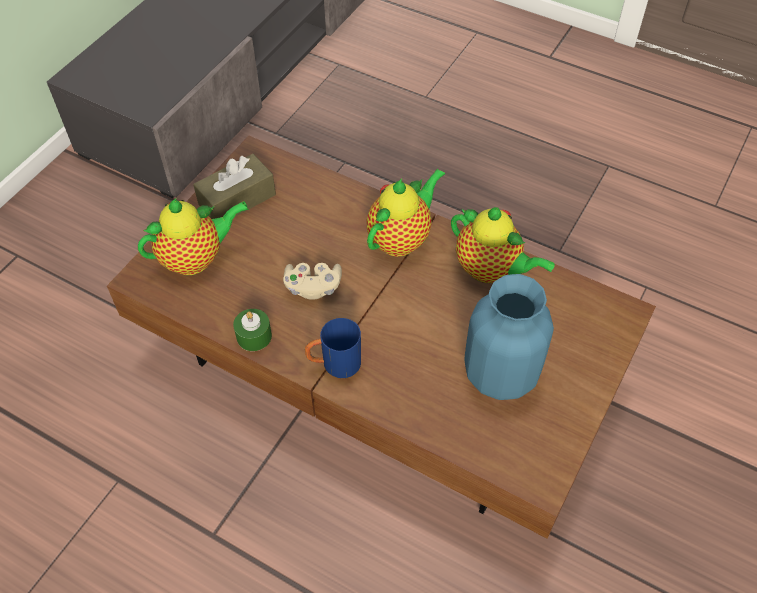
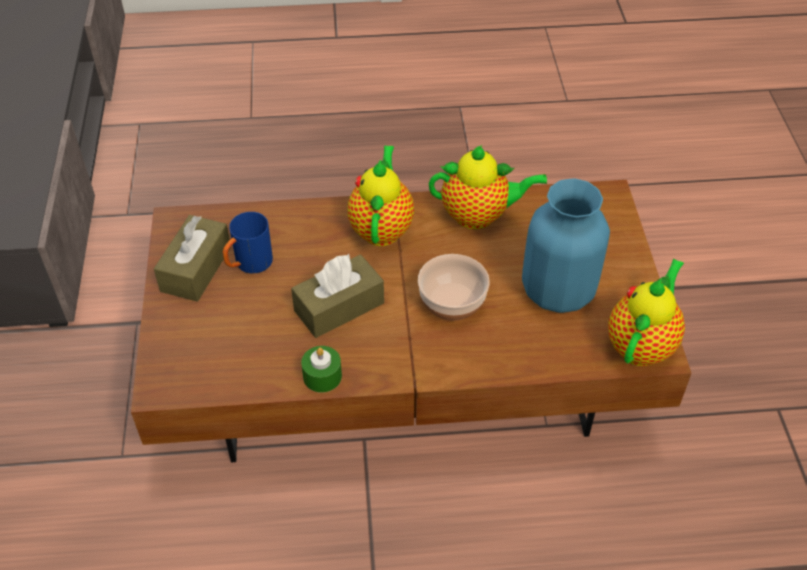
camera: 35 degrees left, 5 degrees down
teapot [138,199,249,275] -> teapot moved to [608,259,685,366]
beige game controller [283,263,342,300] -> brown tissue box [291,254,384,338]
blue mug [305,318,361,378] -> blue mug moved to [222,212,273,274]
none -> bowl [418,254,490,321]

